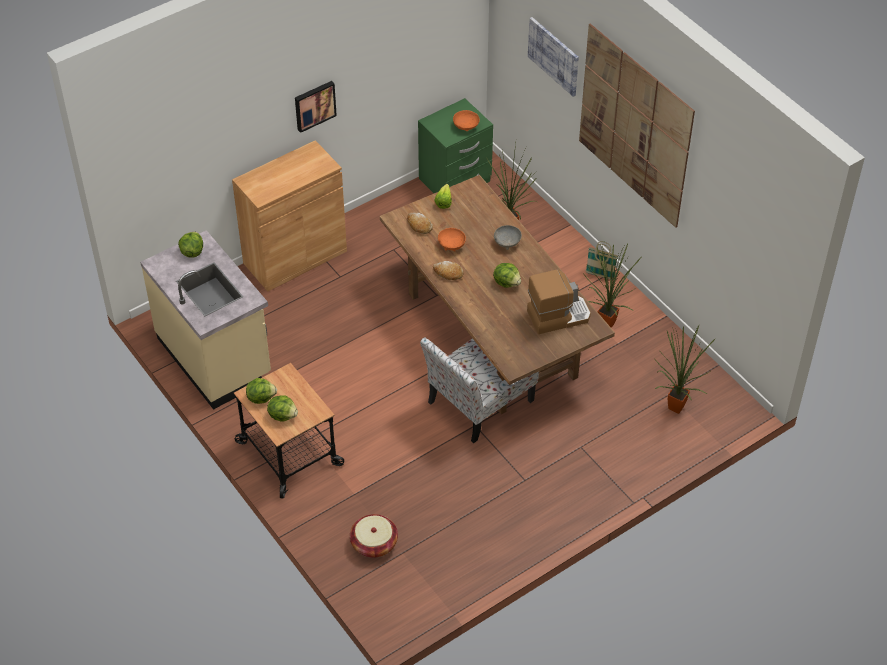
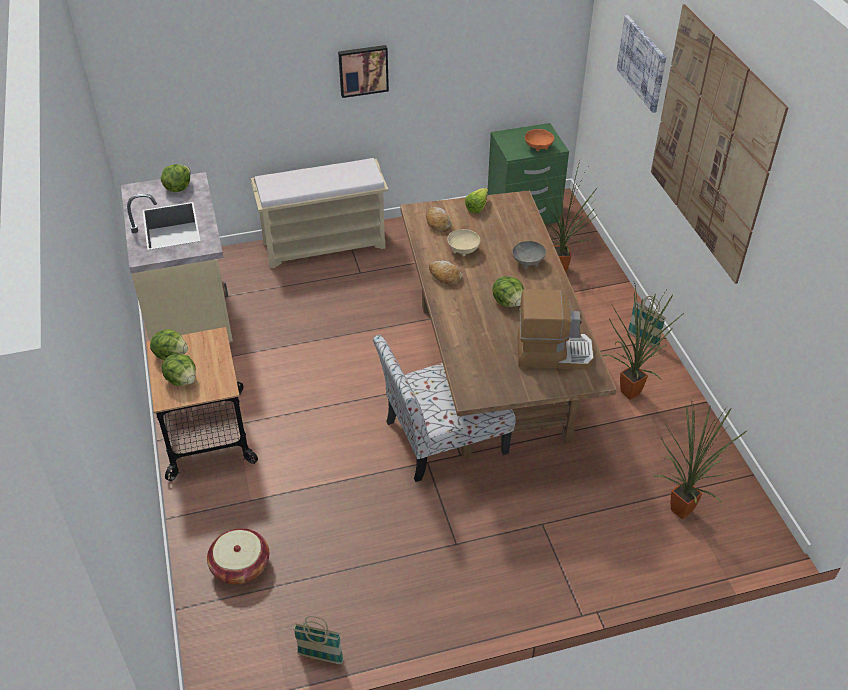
camera: 20 degrees right, 5 degrees down
brown cabinet [232,140,347,292] -> beige bench [251,158,388,269]
orange bowl [438,228,466,251] -> beige bowl [447,229,480,256]
none -> basket [293,616,344,664]

